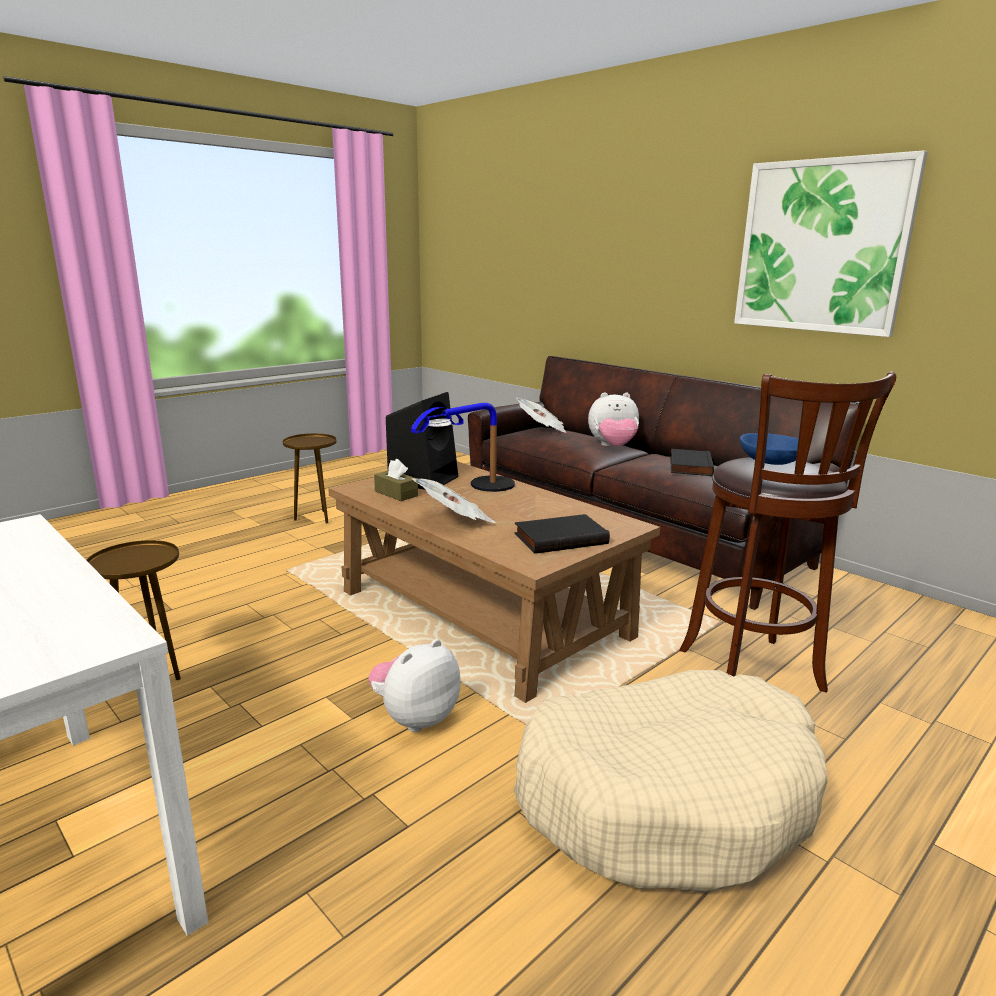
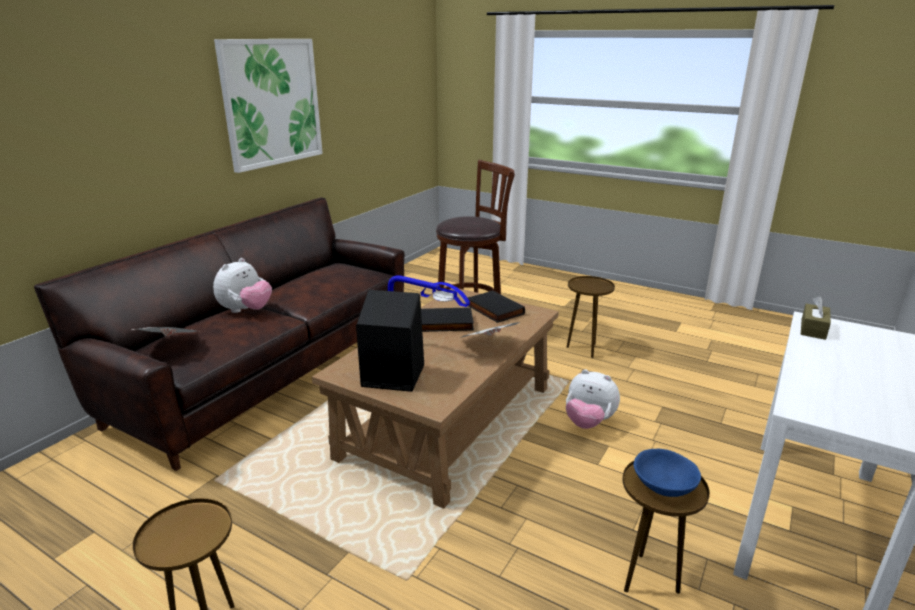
camera: 105 degrees left, 5 degrees up
brown tissue box [374,459,418,501] -> brown tissue box moved to [801,296,831,340]
beige dog bed [514,670,828,893] -> brown side table [567,276,615,358]
plush toy [588,392,639,446] -> plush toy turned 45 degrees clockwise [213,258,272,313]
black book [670,449,714,476] -> black book moved to [421,308,474,332]
blue bowl [740,433,799,465] -> blue bowl moved to [634,449,701,497]

